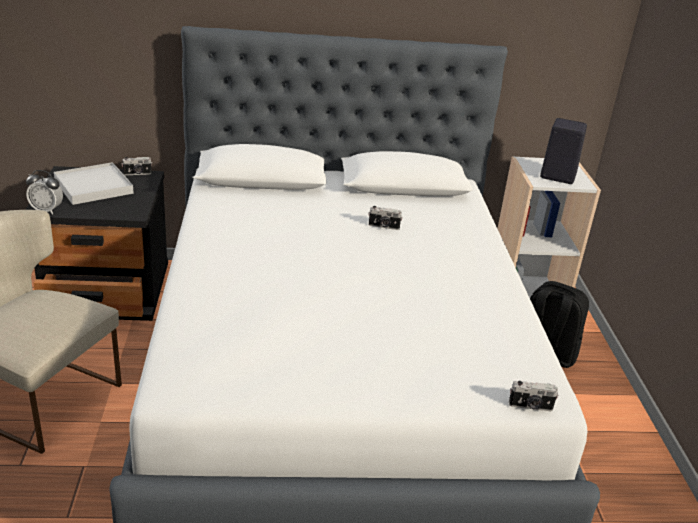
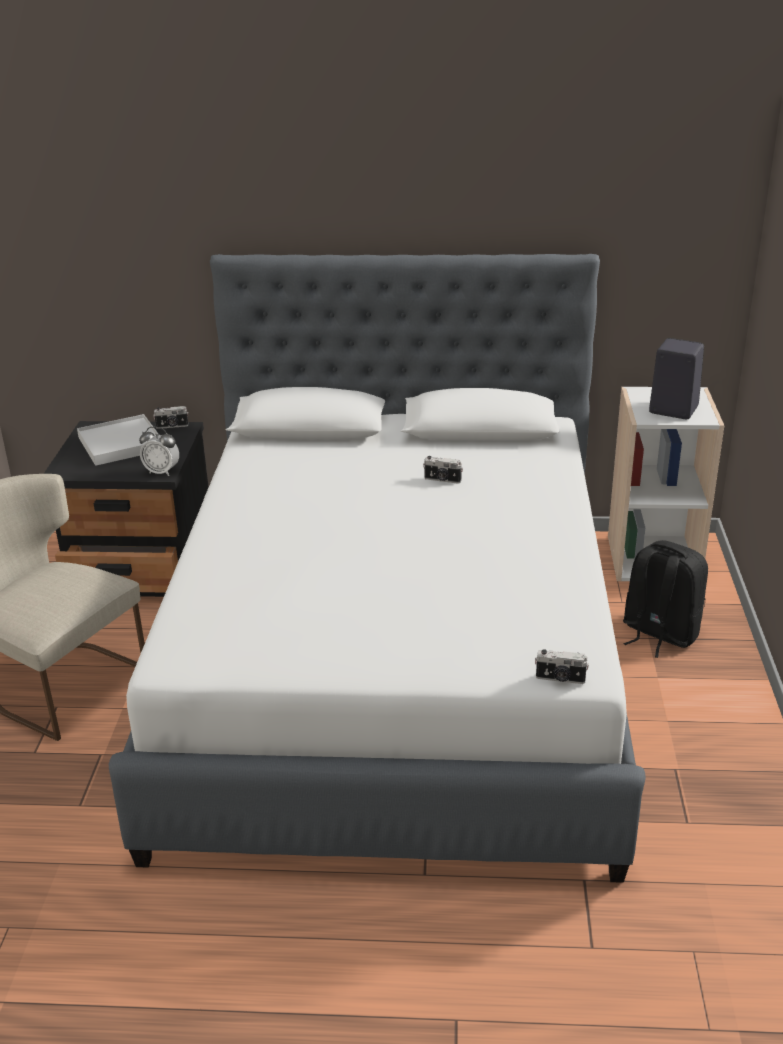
camera: 10 degrees right, 0 degrees up
alarm clock [26,170,63,215] -> alarm clock moved to [139,427,179,476]

